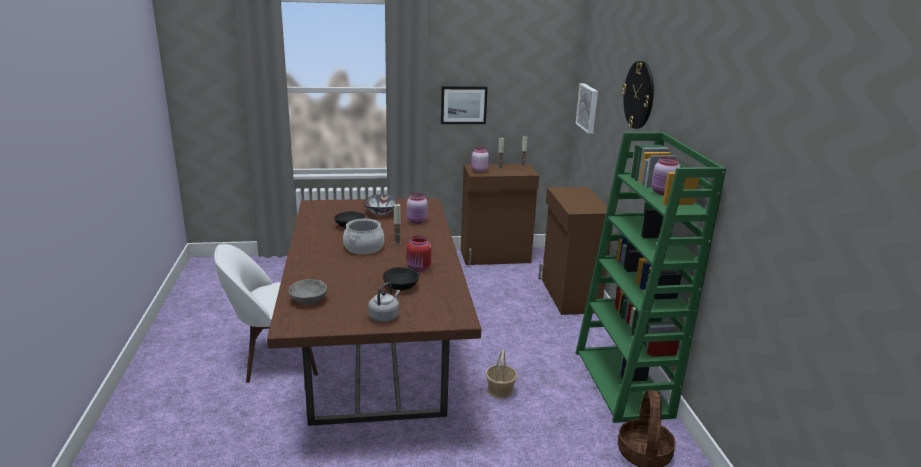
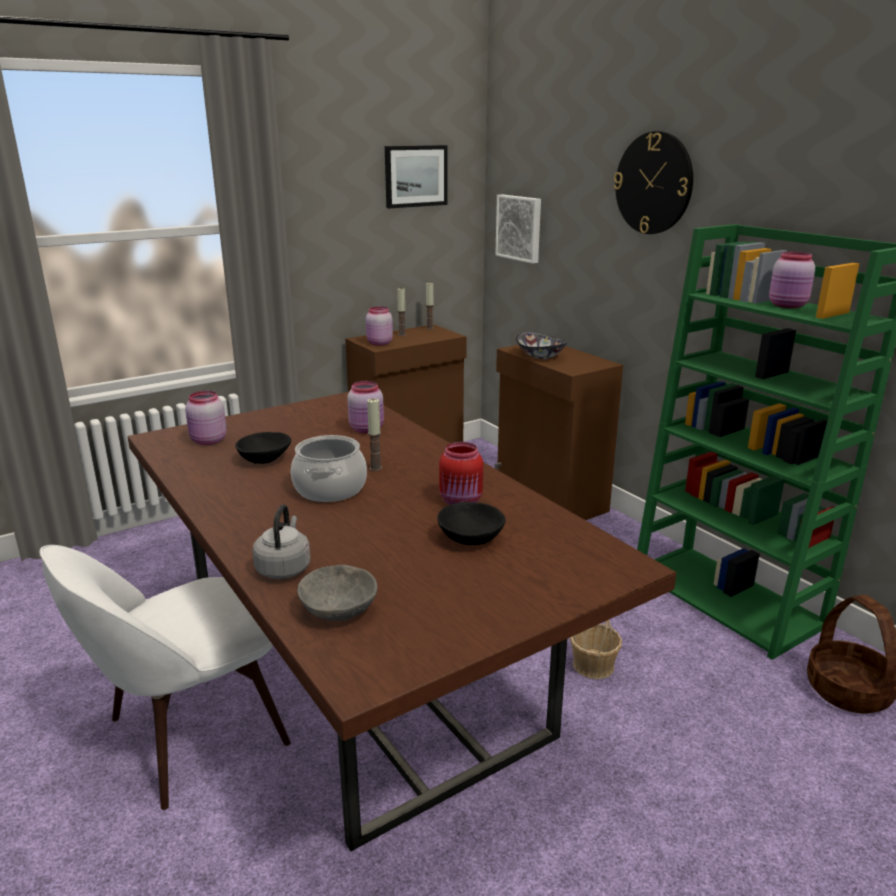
camera: 25 degrees left, 0 degrees up
bowl [364,194,398,216] -> bowl moved to [516,332,567,359]
grey kettle [368,282,400,322] -> grey kettle moved to [252,504,310,579]
picture [441,86,488,124] -> picture moved to [385,145,448,208]
none -> pink jar [185,391,227,445]

